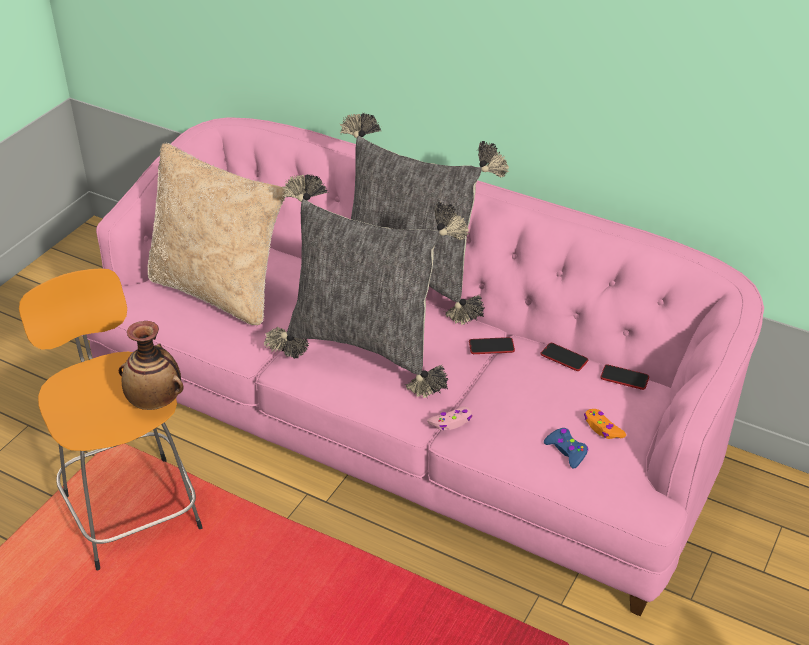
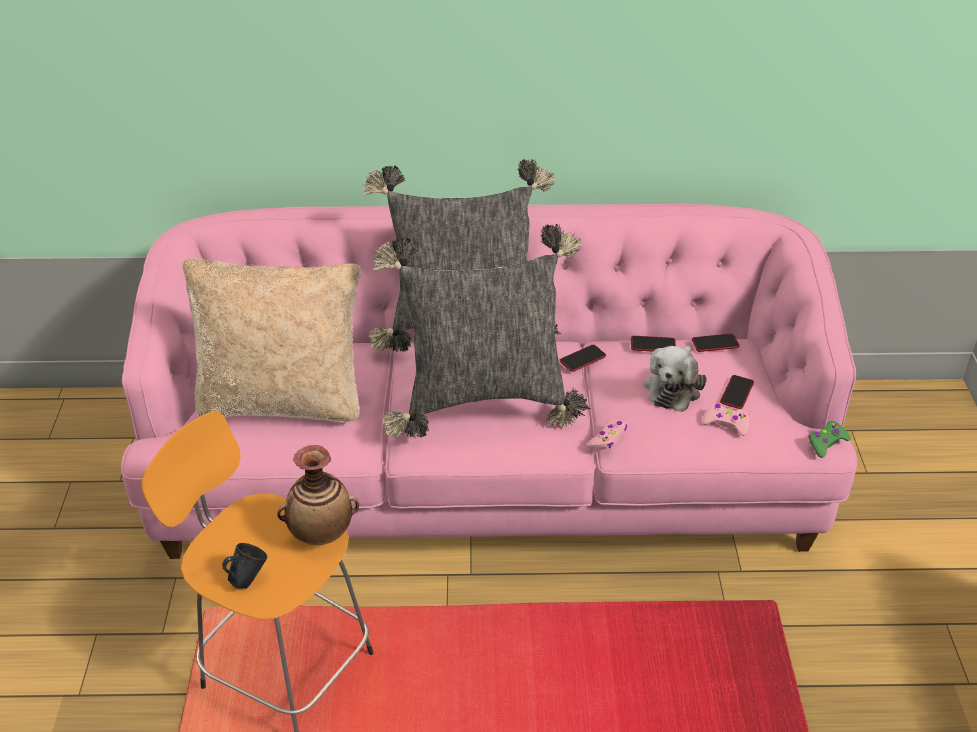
camera: 30 degrees left, 0 degrees up
blue game controller [544,428,588,469] -> pink game controller [702,403,749,436]
orange game controller [584,409,626,439] -> phone [720,375,754,409]
none -> blue mug [222,543,267,589]
none -> plush toy [643,346,707,412]
none -> green game controller [808,421,851,458]

